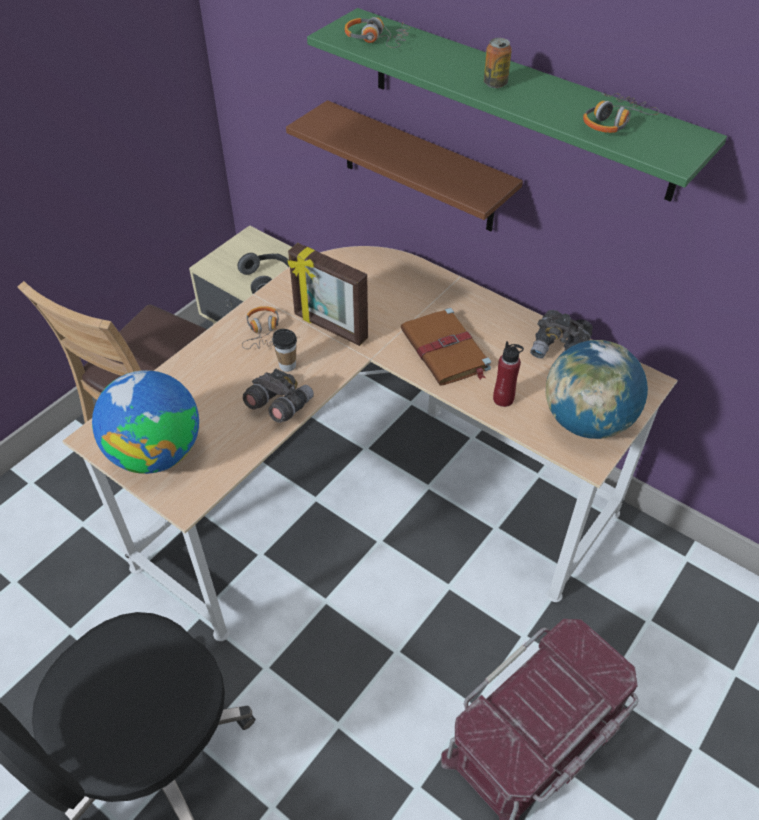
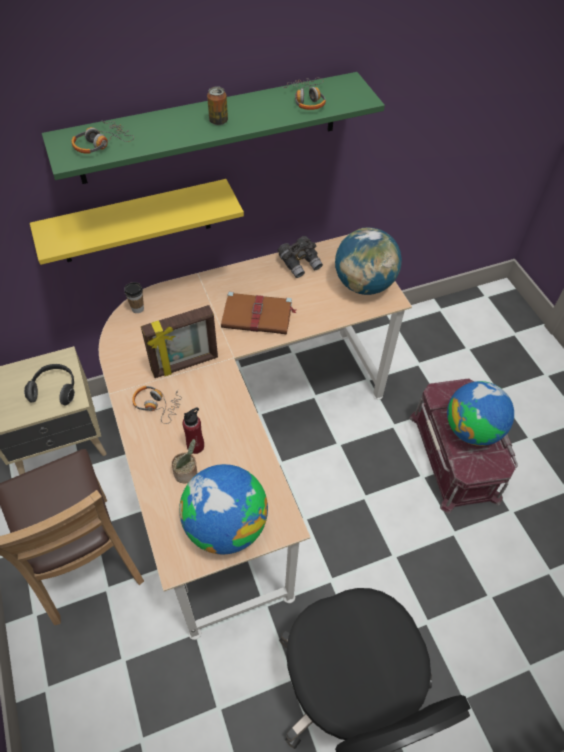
camera: 60 degrees left, 5 degrees up
grey binoculars [243,369,314,423] -> none
cup [272,329,297,372] -> cup moved to [124,282,144,313]
brown shelf [286,100,523,231] -> yellow shelf [30,179,244,265]
red bottle [493,341,524,407] -> red bottle moved to [182,407,204,454]
none -> potted plant [171,439,197,483]
none -> globe [447,381,514,446]

